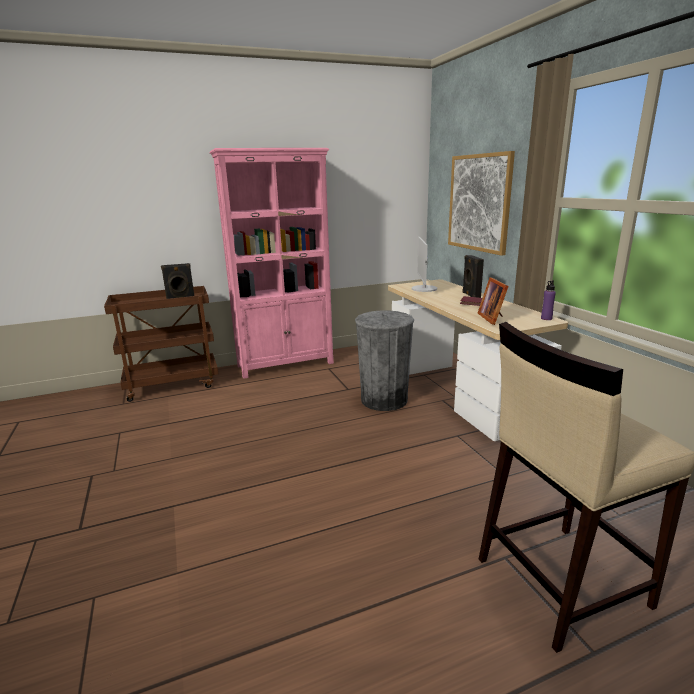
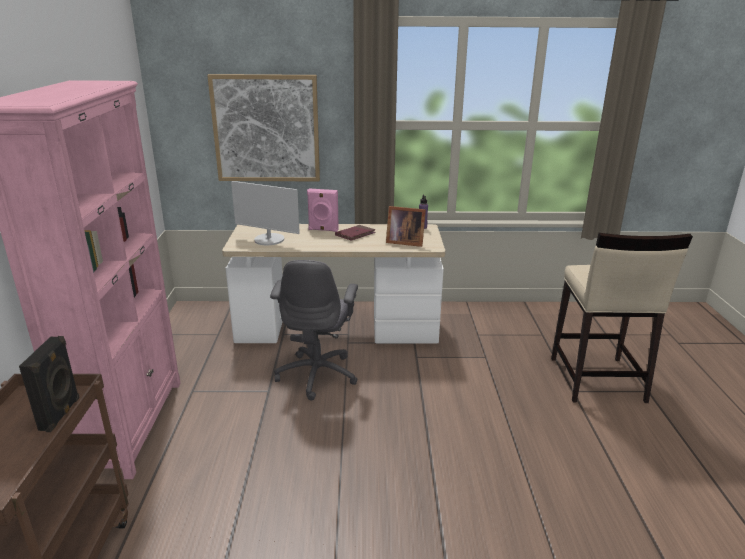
camera: 70 degrees left, 5 degrees up
grey trash can [355,310,414,411] -> grey office chair [270,260,358,401]
black speaker [462,255,484,298] -> pink speaker [307,188,339,232]

